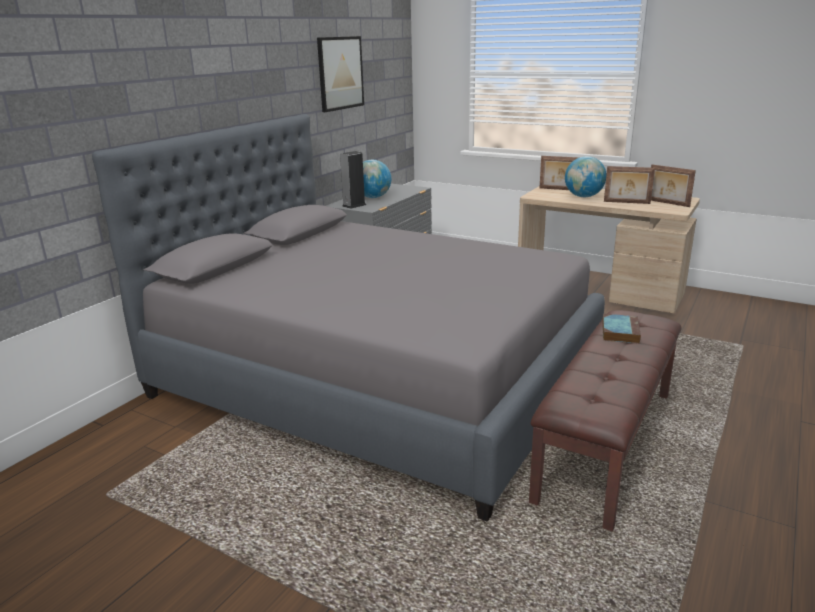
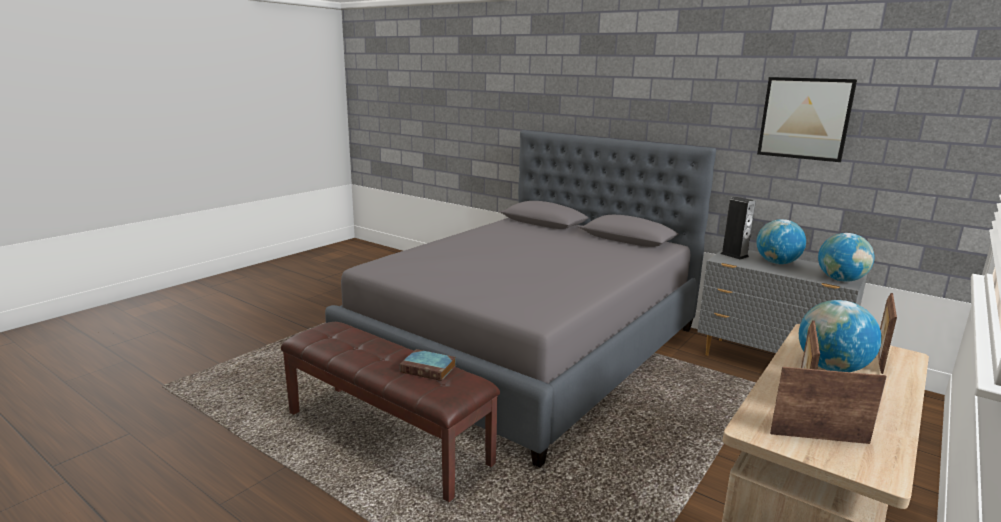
camera: 95 degrees right, 5 degrees down
picture frame [651,165,696,207] -> picture frame turned 45 degrees clockwise [770,367,887,444]
none -> globe [818,233,874,282]

